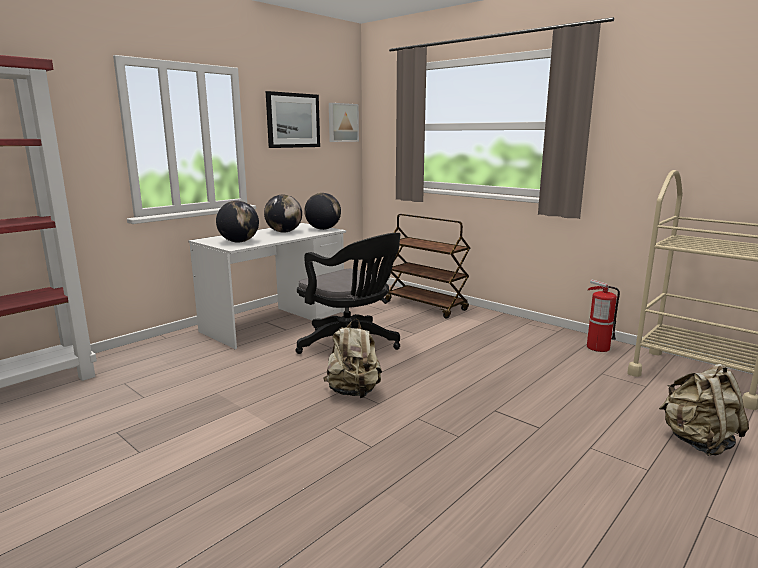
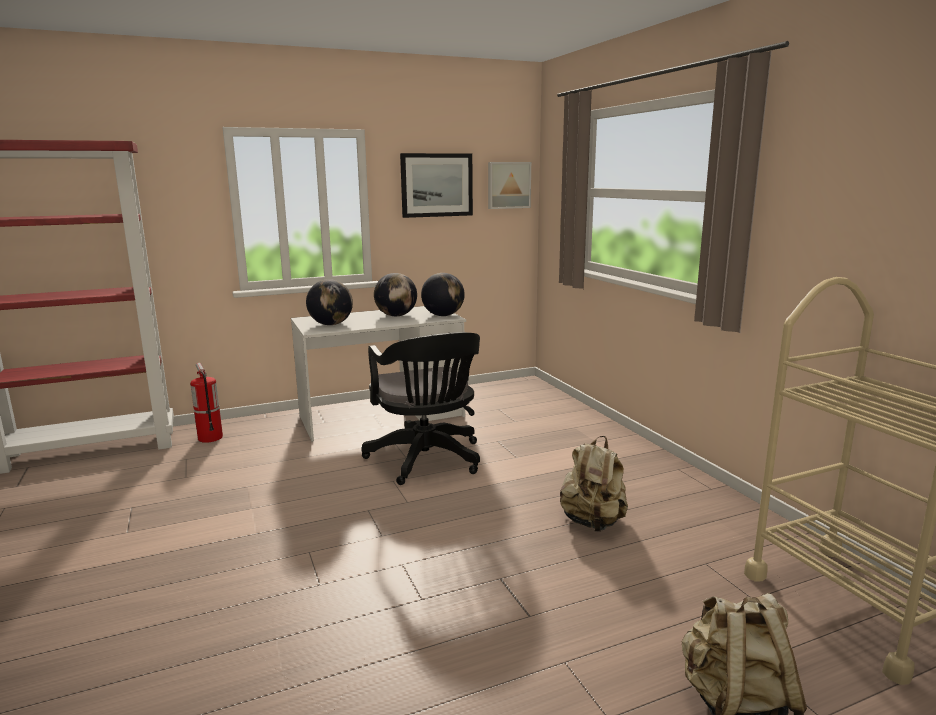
camera: 25 degrees right, 0 degrees up
beige backpack [323,319,382,398] -> beige backpack moved to [560,436,628,532]
brown cart [385,214,470,319] -> none
fire extinguisher [587,279,620,352] -> fire extinguisher moved to [190,363,223,443]

